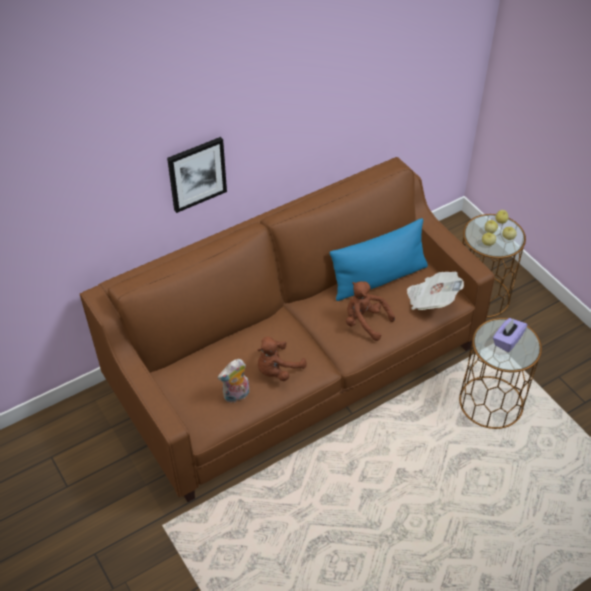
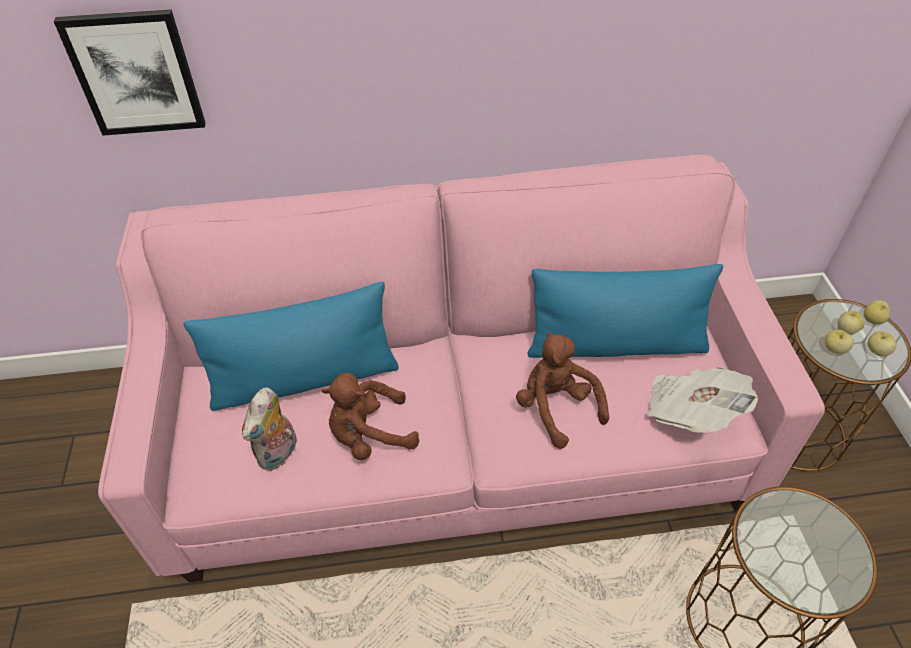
camera: 25 degrees right, 0 degrees up
brown sofa [80,157,495,502] -> pink sofa [98,155,825,582]
picture [167,137,227,213] -> picture moved to [54,9,206,136]
plush toy [218,359,249,403] -> plush toy turned 60 degrees counterclockwise [242,388,297,471]
purple tissue box [493,318,527,352] -> none
none -> blue pillow [184,282,399,411]

